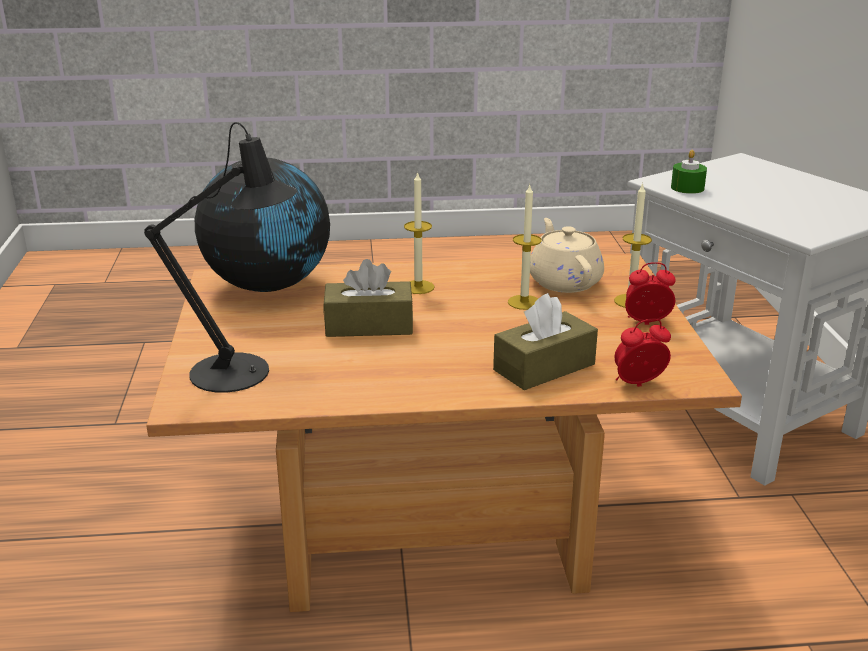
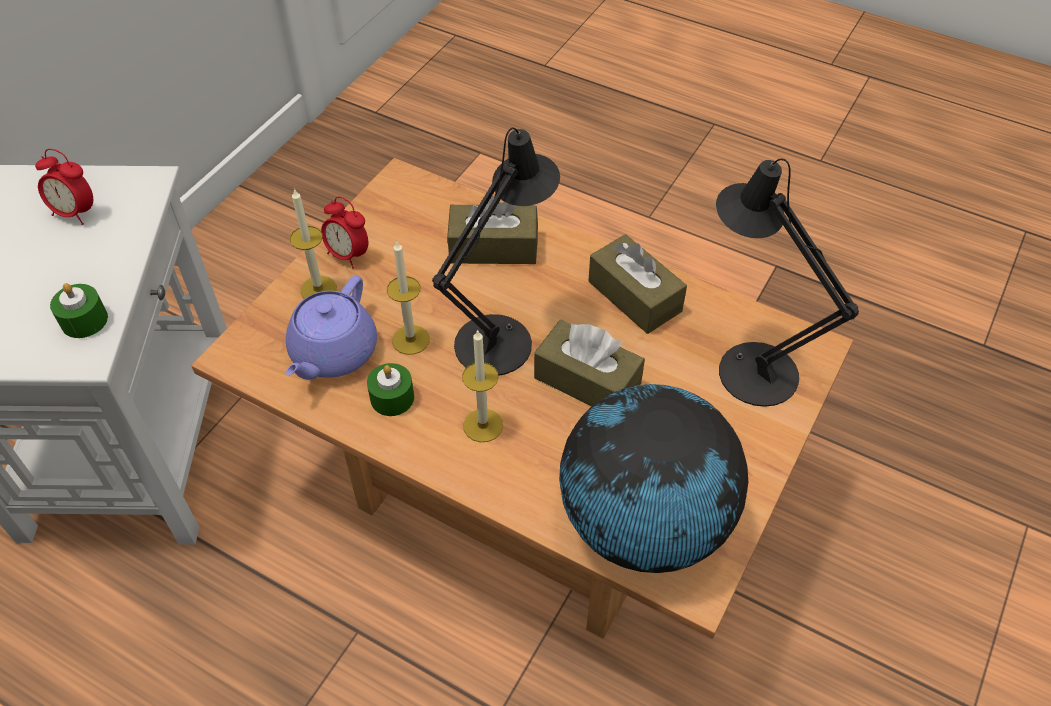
camera: 145 degrees left, 25 degrees up
beige teapot [530,218,604,293] -> purple teapot [286,276,377,380]
alarm clock [615,319,671,387] -> alarm clock moved to [35,149,93,225]
none -> green candle [367,363,414,416]
none -> black table lamp [432,128,560,376]
none -> brown tissue box [588,234,687,334]

